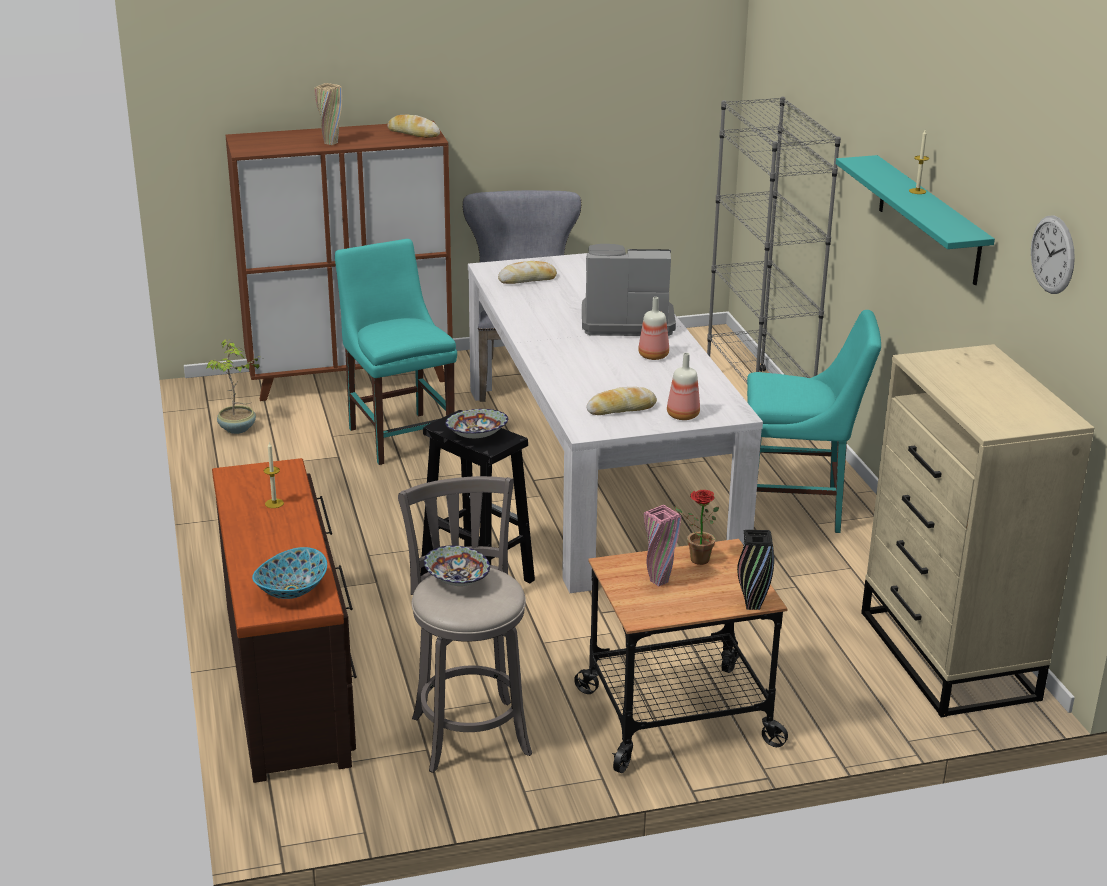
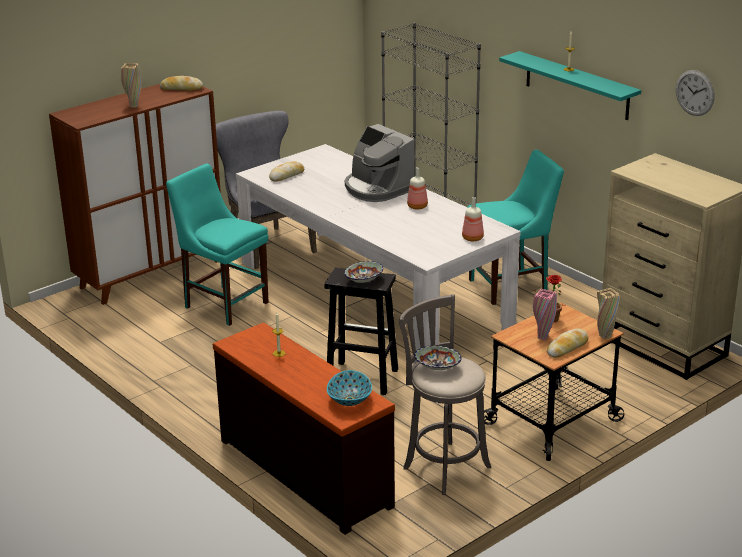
camera: 25 degrees left, 0 degrees up
potted plant [206,339,260,434] -> none
coffee machine [582,244,676,336] -> coffee machine turned 105 degrees counterclockwise [345,124,414,202]
bread [587,387,657,415] -> bread moved to [547,328,588,358]
black vase [737,530,774,610] -> beige vase [597,288,620,339]

